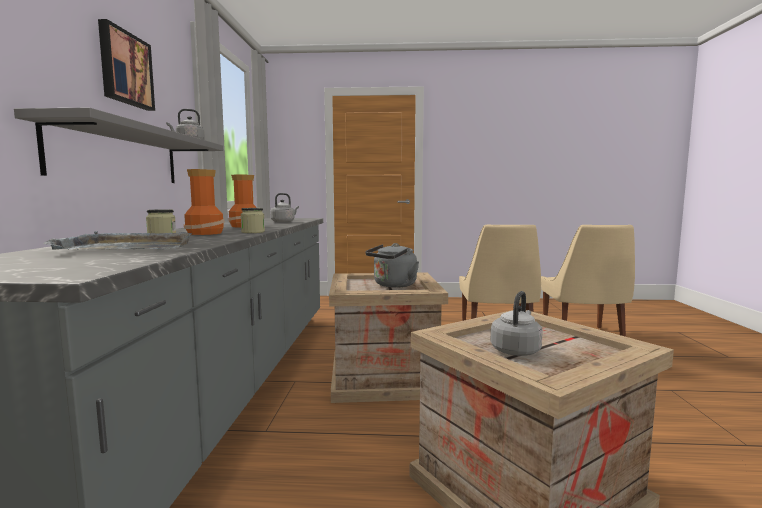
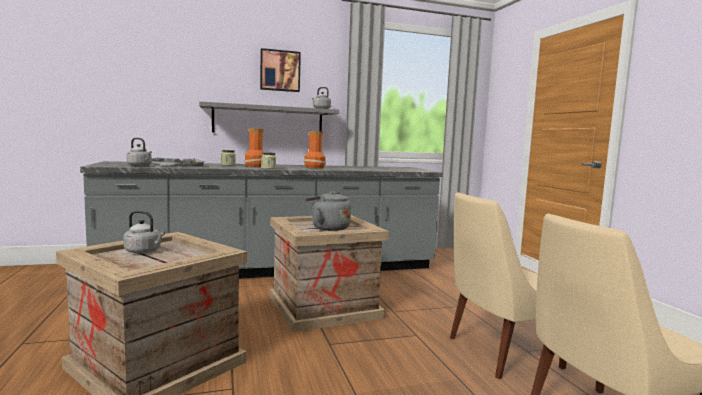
camera: 70 degrees right, 0 degrees up
grey kettle [270,193,299,223] -> grey kettle moved to [126,138,152,166]

